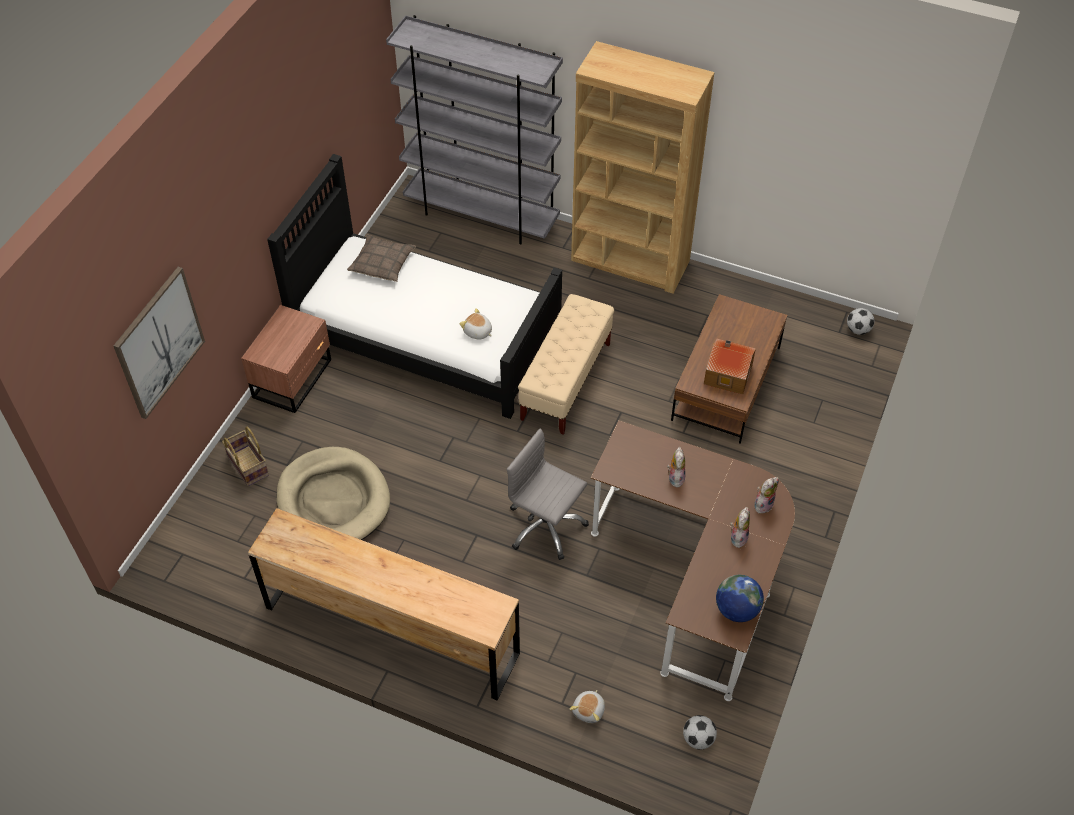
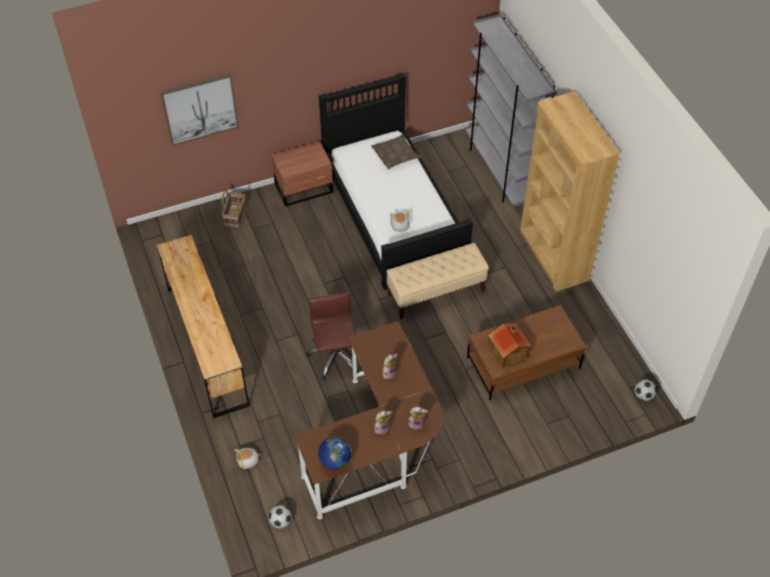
camera: 45 degrees right, 0 degrees up
beige dog bed [276,447,390,540] -> none
grey office chair [507,429,589,560] -> brown office chair [306,292,358,380]

